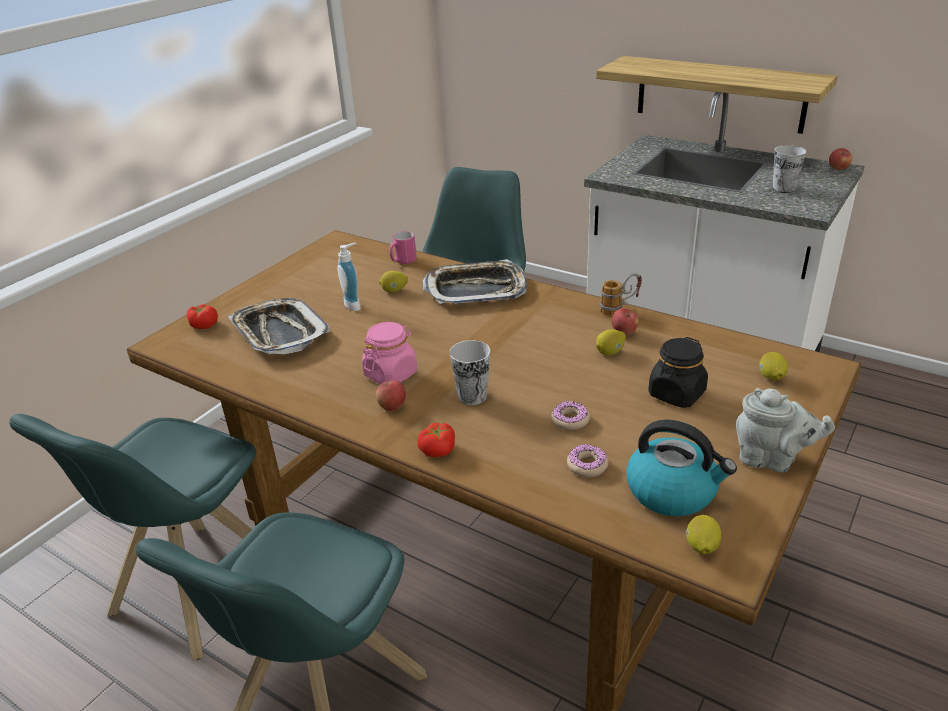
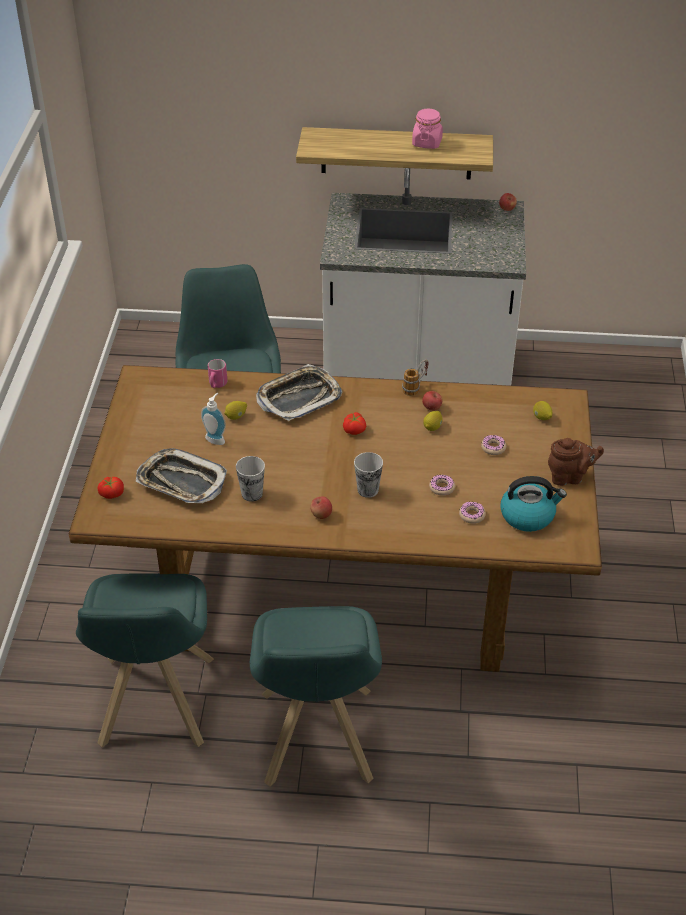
camera: 30 degrees left, 10 degrees up
pink jar [362,322,417,384] -> pink jar moved to [412,109,443,149]
tomato [417,423,455,457] -> tomato moved to [343,412,366,435]
black jar [648,337,708,408] -> donut [481,435,506,455]
lemon [686,515,721,554] -> none
grey teapot [736,388,835,472] -> brown teapot [548,438,604,486]
cup [773,145,806,193] -> cup moved to [236,456,265,502]

